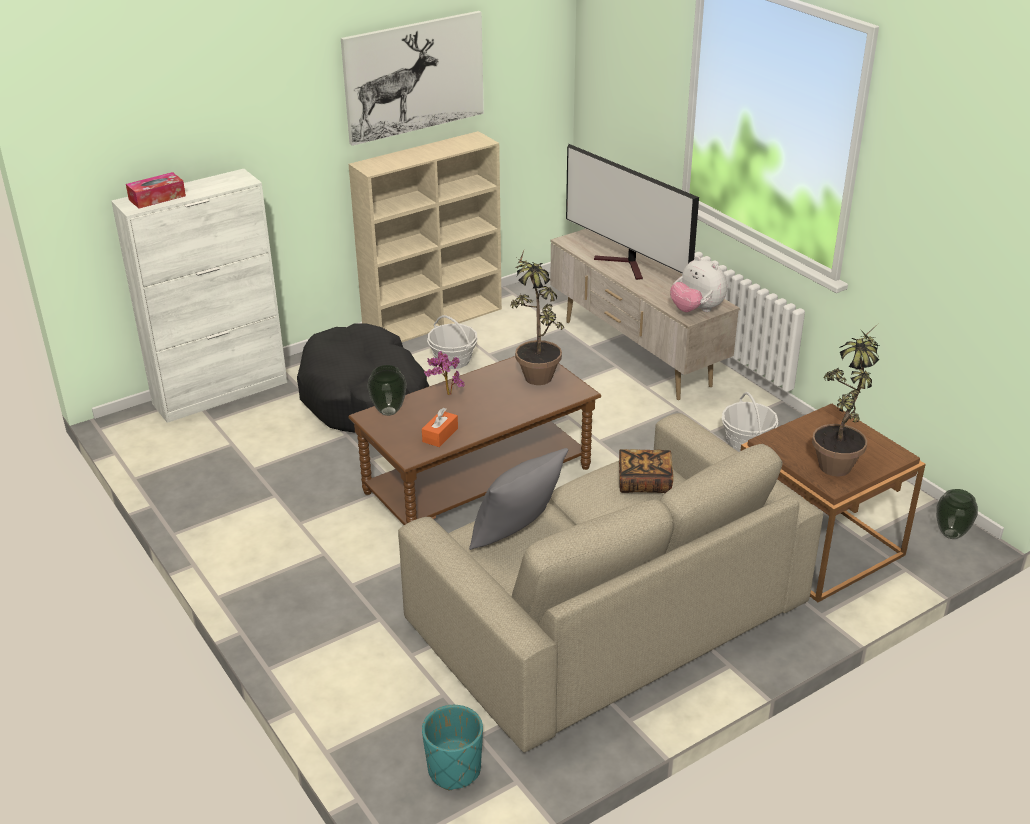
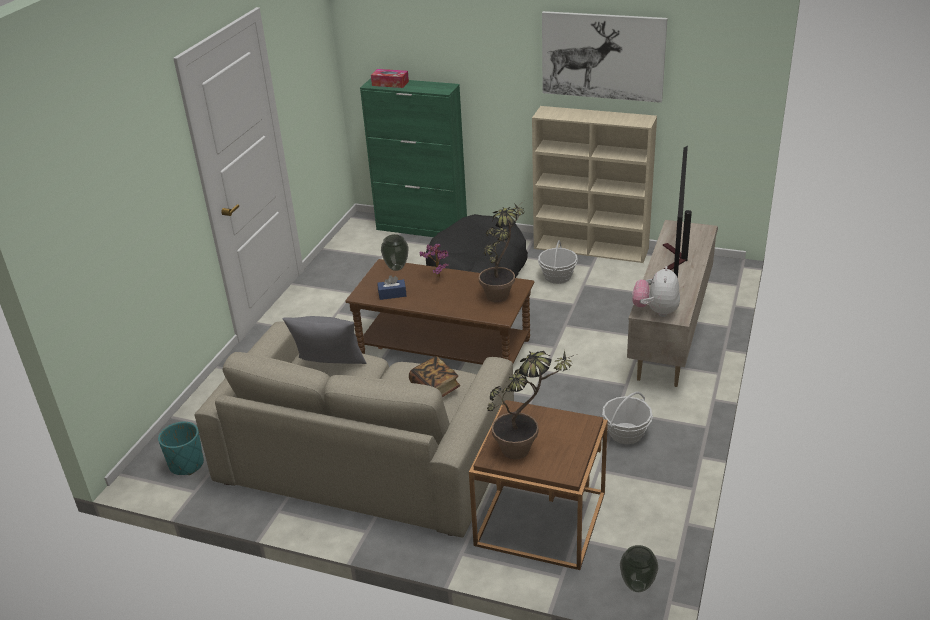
camera: 55 degrees right, 0 degrees up
white cabinet [111,169,287,423] -> green cabinet [360,78,467,237]
orange tissue box [422,408,458,447] -> blue tissue box [377,275,406,300]

